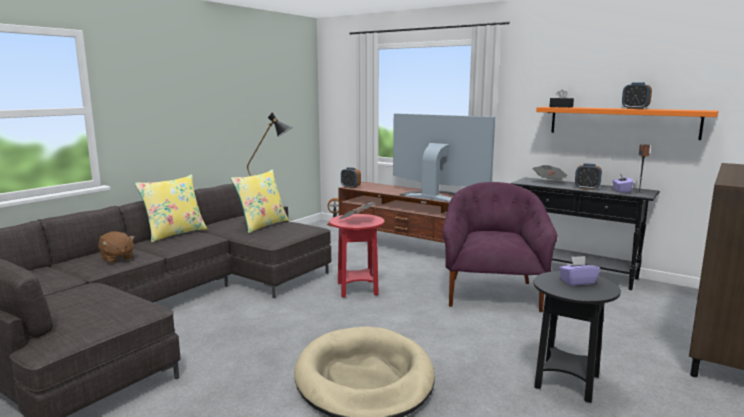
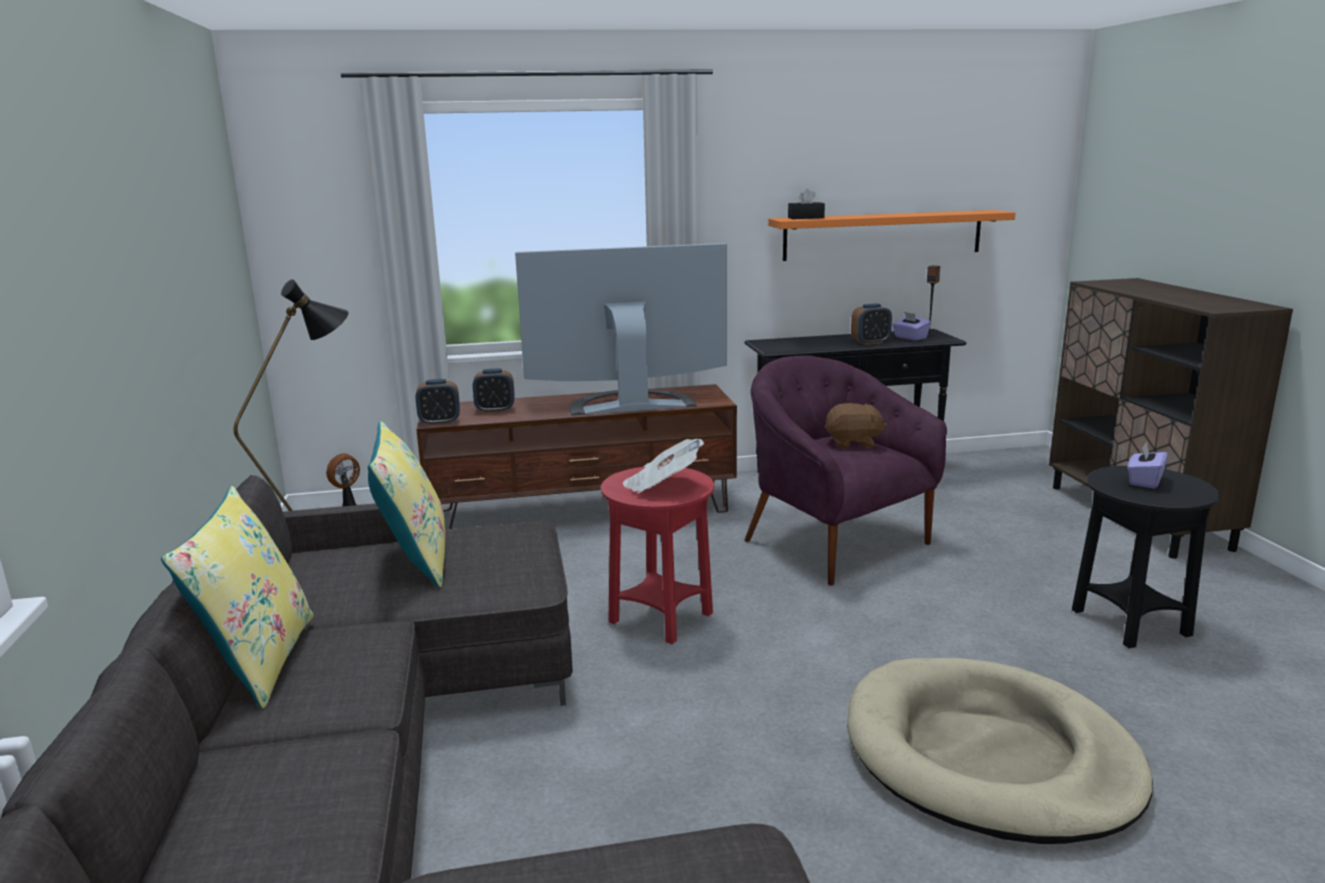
camera: 45 degrees left, 5 degrees up
brown plush toy [98,231,135,263] -> brown plush toy moved to [825,403,887,449]
newspaper [532,165,567,181] -> none
alarm clock [622,83,652,109] -> alarm clock moved to [473,369,515,413]

